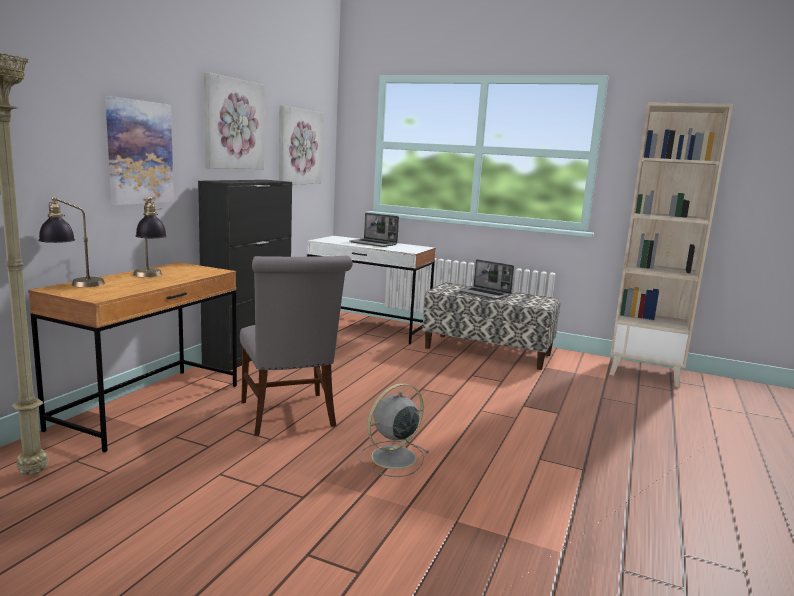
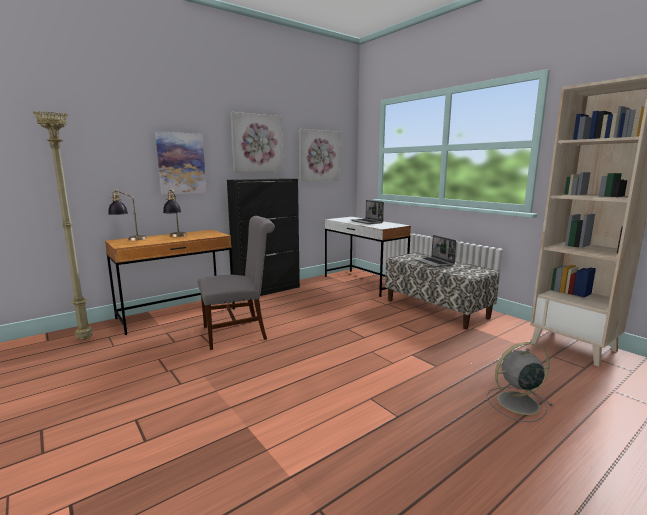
camera: 30 degrees right, 0 degrees up
grey chair [240,256,353,436] -> grey chair turned 120 degrees counterclockwise [198,216,275,350]
grey fan [359,383,429,477] -> grey fan moved to [486,342,553,422]

